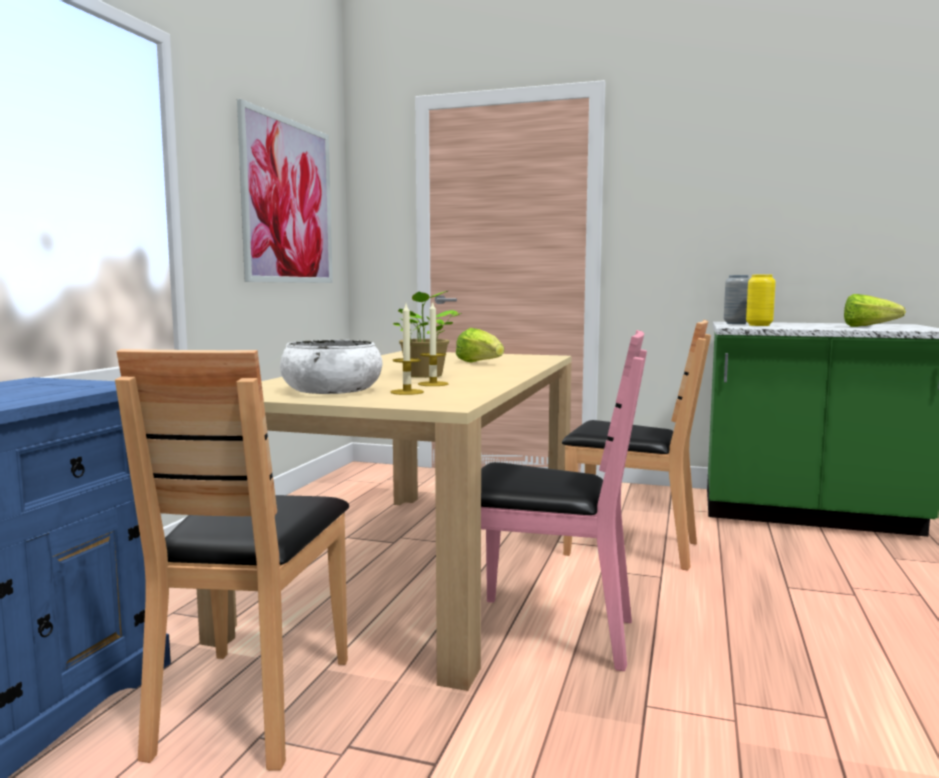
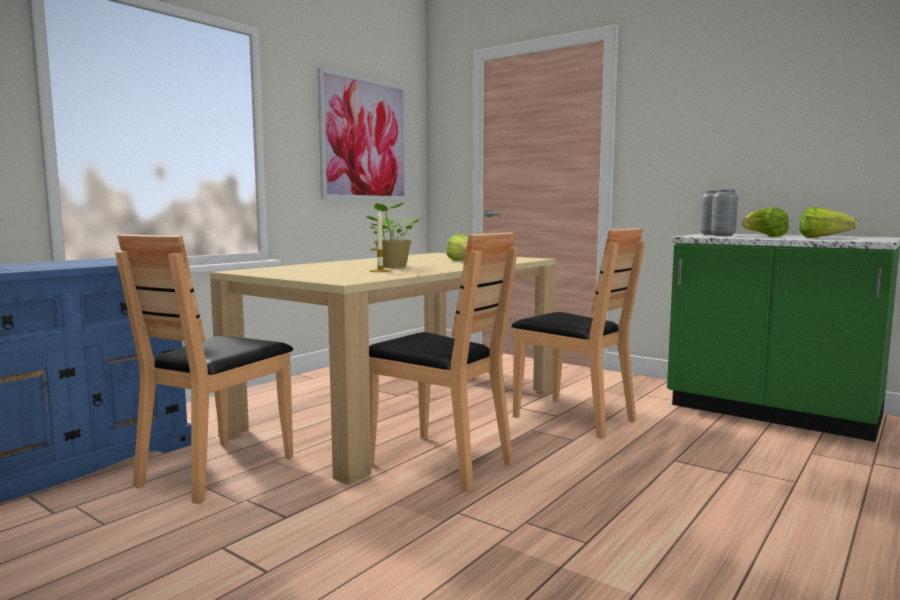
camera: 20 degrees right, 0 degrees up
white bowl [280,340,382,394] -> none
candle [391,304,424,395] -> none
pink chair [481,330,647,671] -> brown chair [369,232,518,491]
yellow vase [746,274,776,326] -> grey vase [711,190,738,236]
none -> lettuce [742,207,789,237]

